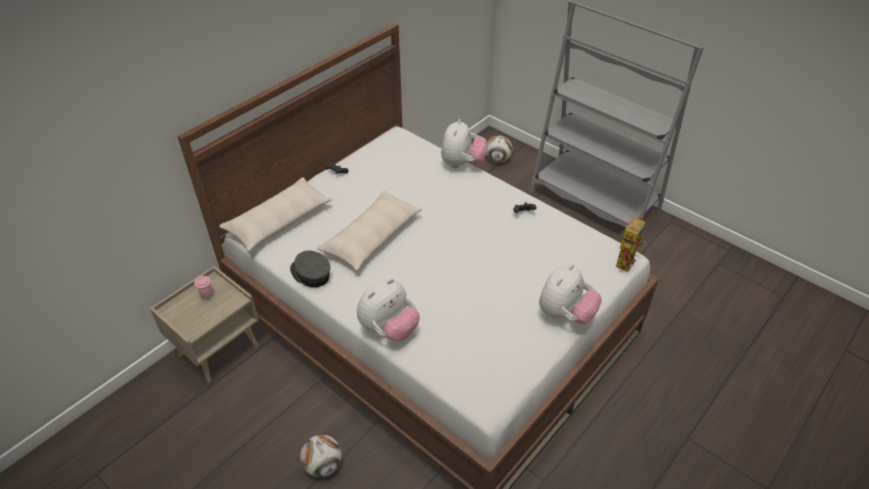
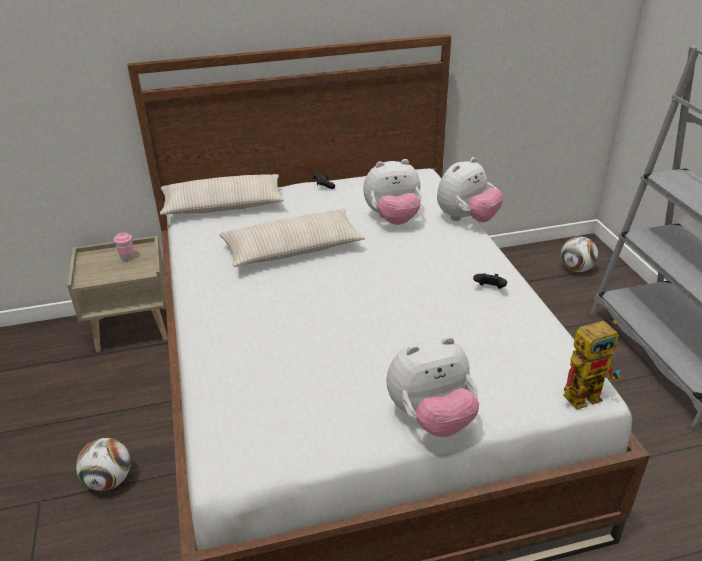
camera: 35 degrees right, 10 degrees down
grey cap [290,251,330,287] -> none
plush toy [357,278,420,341] -> plush toy moved to [363,159,421,225]

